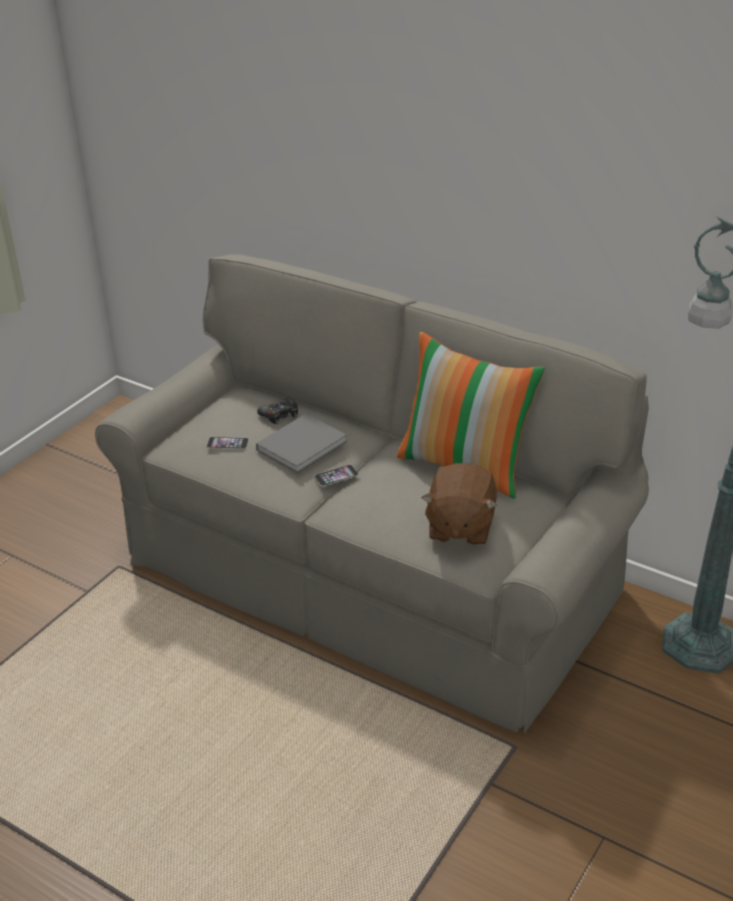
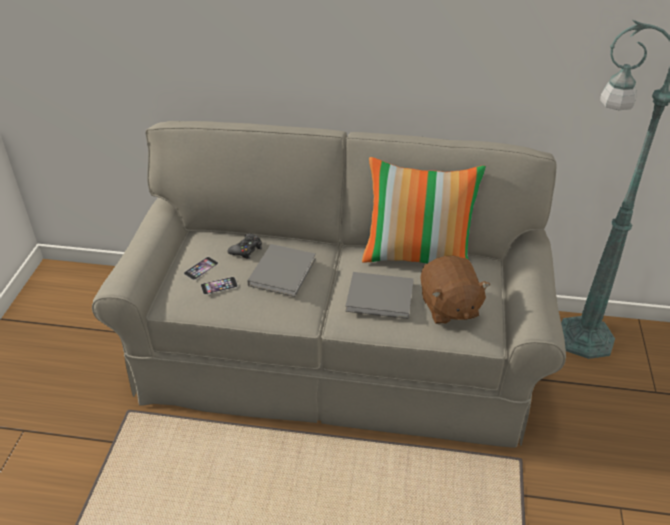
camera: 25 degrees left, 5 degrees up
phone [314,465,359,486] -> phone moved to [184,257,218,280]
none -> grey book [345,272,414,319]

